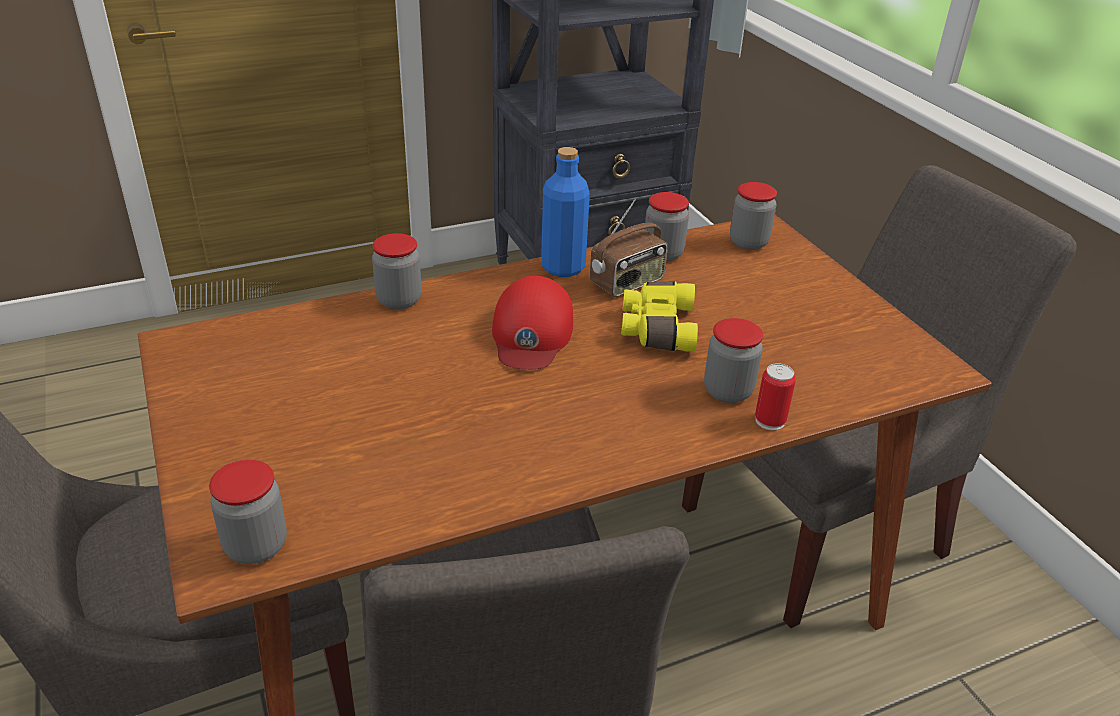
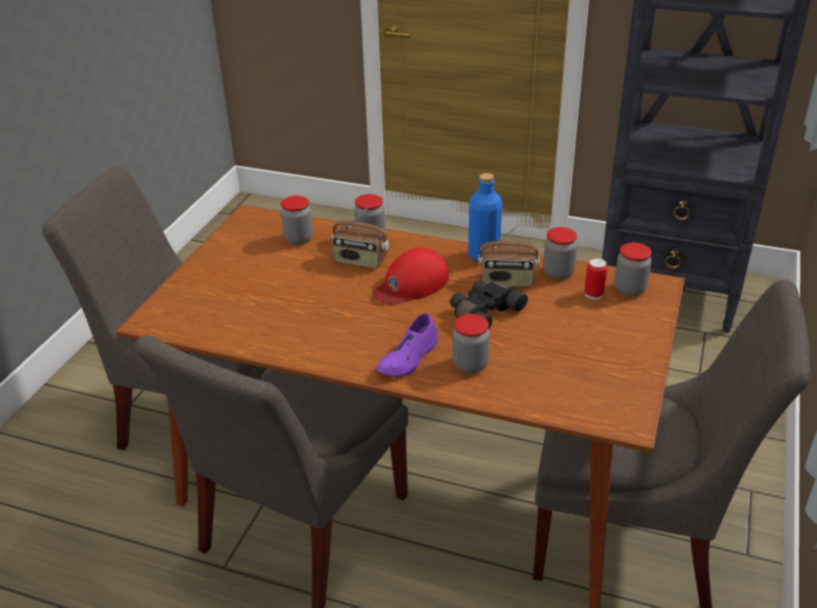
camera: 45 degrees right, 0 degrees up
jar [209,460,287,564] -> jar moved to [281,196,313,245]
yellow binoculars [622,282,698,352] -> black binoculars [450,280,528,330]
can [755,363,796,430] -> can moved to [584,258,607,300]
none -> radio [331,206,389,268]
none -> purple shoe [376,313,438,377]

